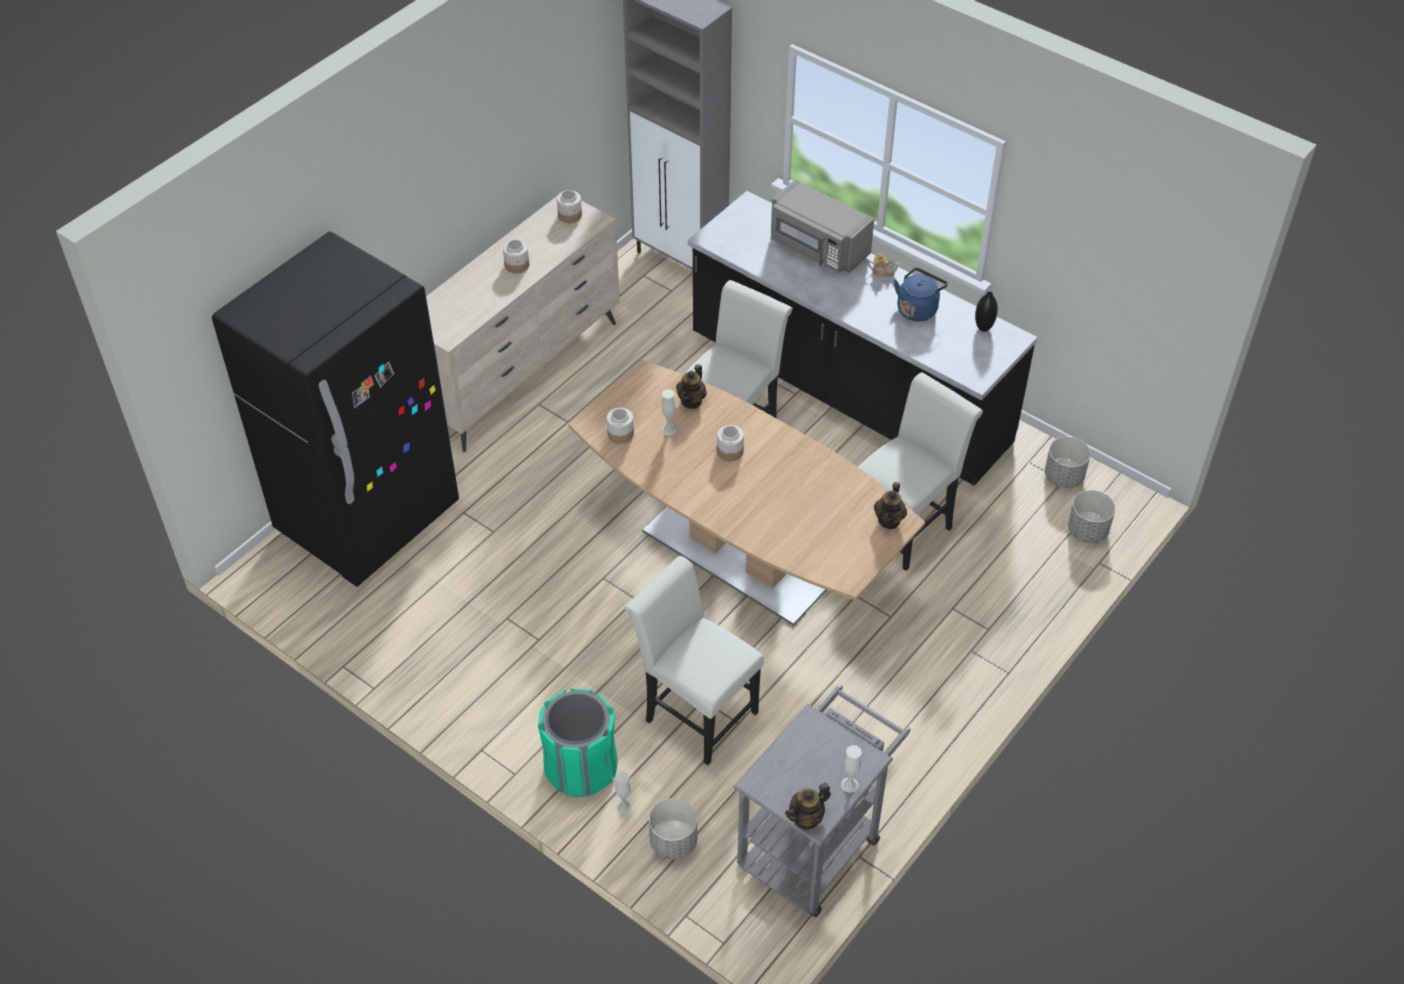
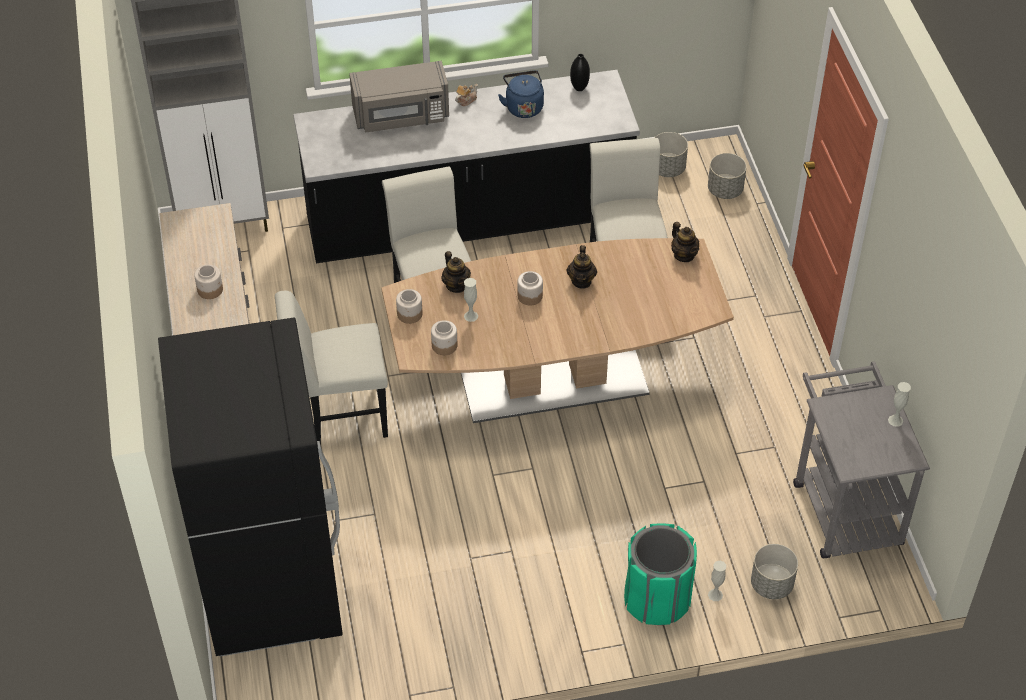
camera: 50 degrees left, 0 degrees up
jar [557,190,582,223] -> jar moved to [396,289,422,324]
white chair [624,556,764,765] -> white chair moved to [275,291,388,445]
teapot [785,783,831,830] -> teapot moved to [566,245,597,289]

